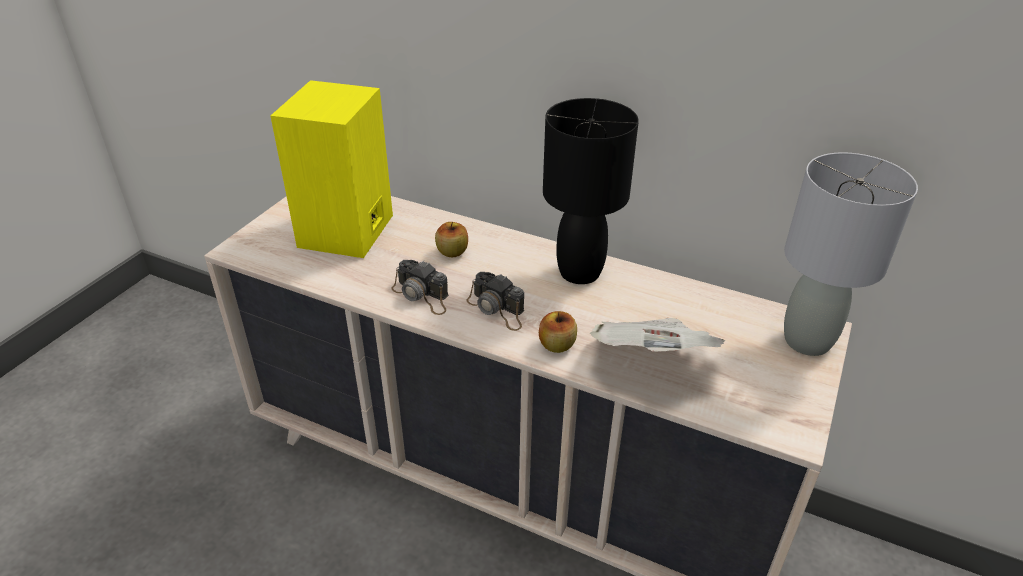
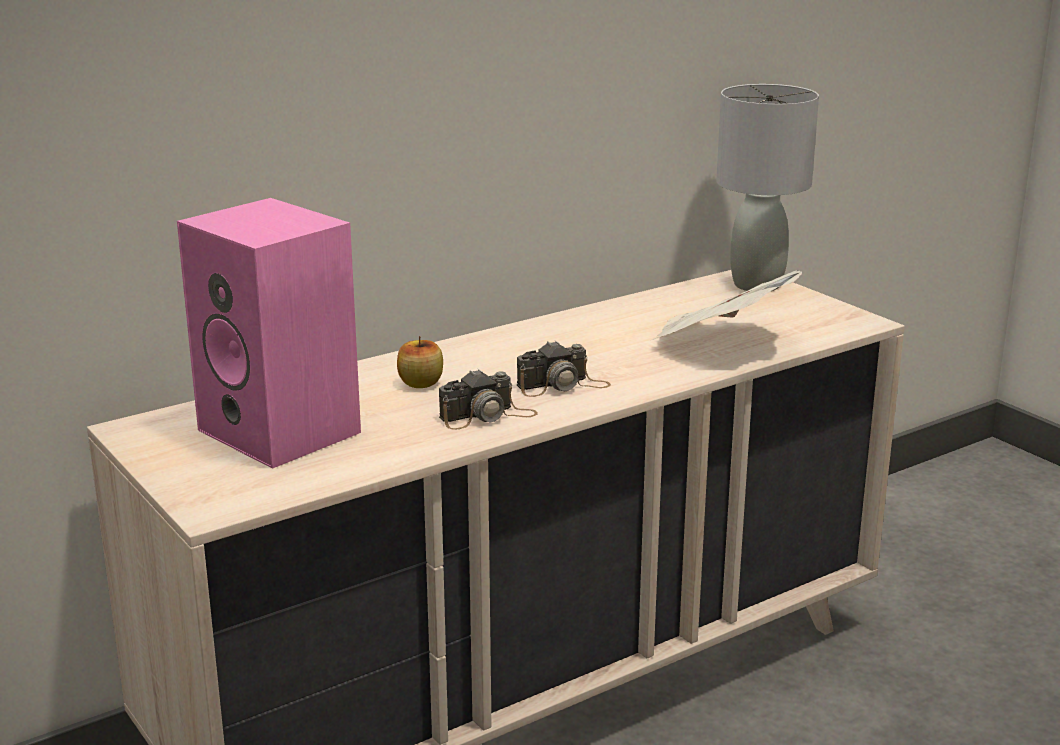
camera: 60 degrees left, 15 degrees down
yellow speaker [270,80,393,258] -> pink speaker [177,198,361,469]
apple [539,311,577,353] -> none
black table lamp [543,98,639,284] -> none

